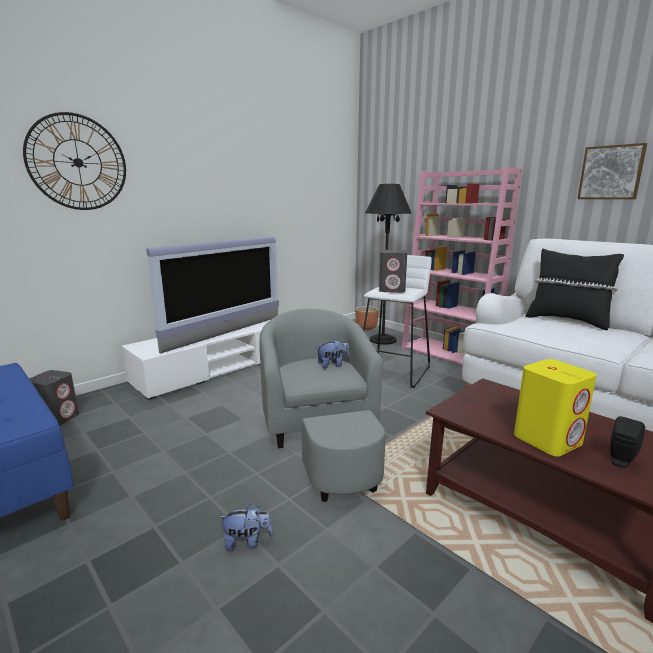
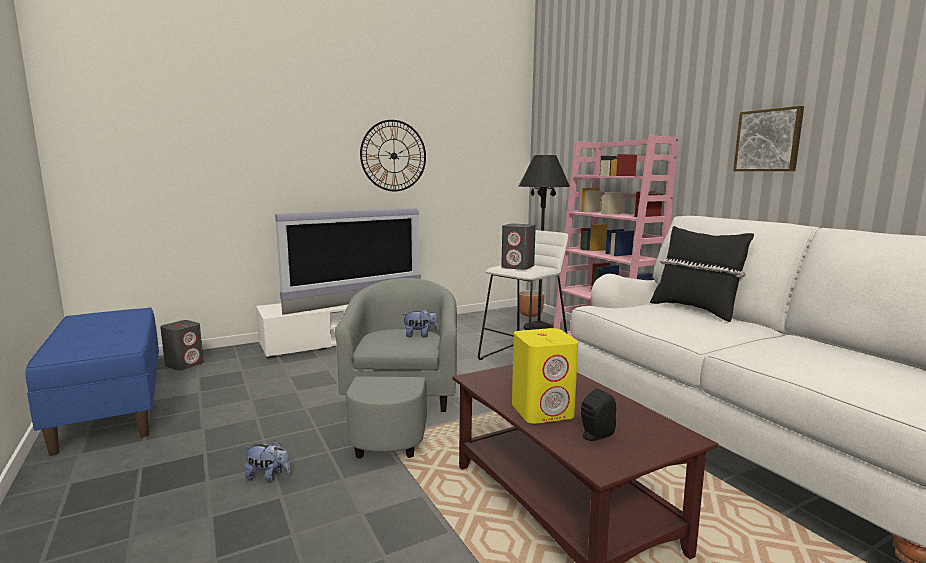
camera: 15 degrees right, 5 degrees down
wall clock [23,112,126,210] -> wall clock moved to [360,120,426,191]

